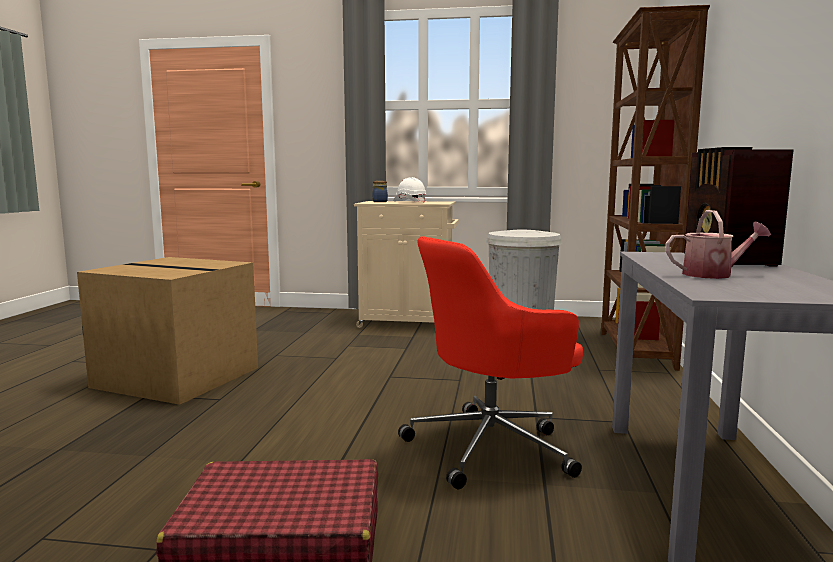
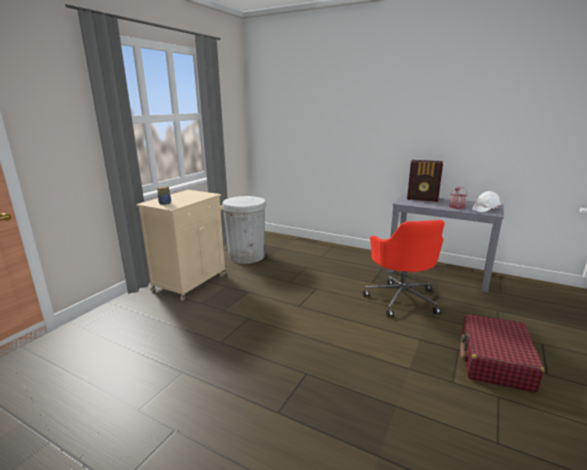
camera: 70 degrees left, 10 degrees up
cardboard box [77,257,258,405] -> none
white hard hat [393,177,427,202] -> white hard hat moved to [472,191,501,212]
brown bookcase [601,5,710,371] -> none

